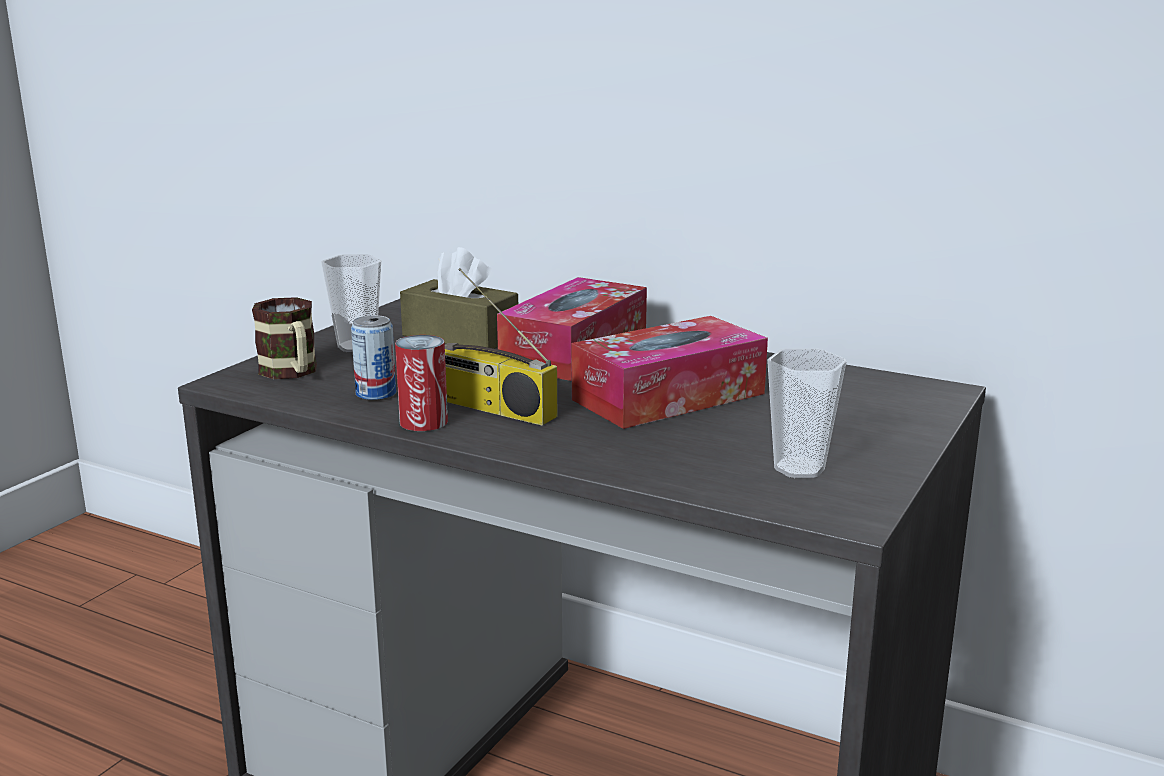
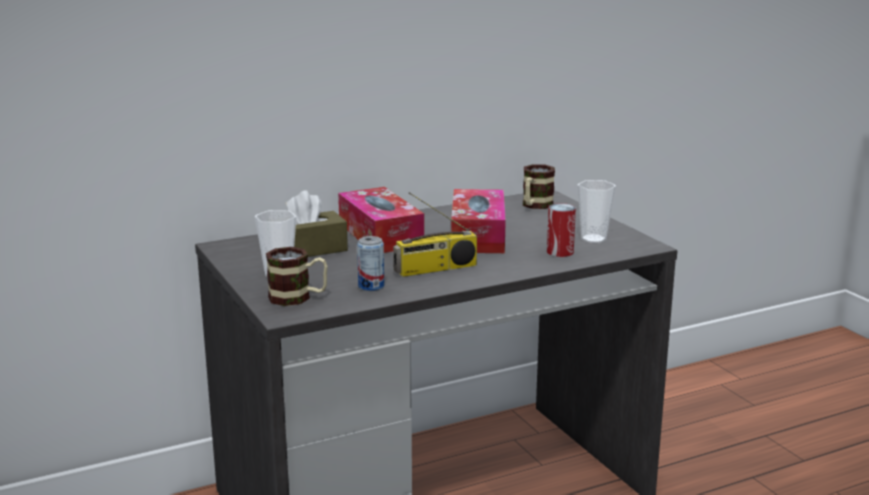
camera: 55 degrees left, 0 degrees up
can [395,335,448,431] -> can moved to [547,203,576,257]
none -> mug [523,164,555,209]

